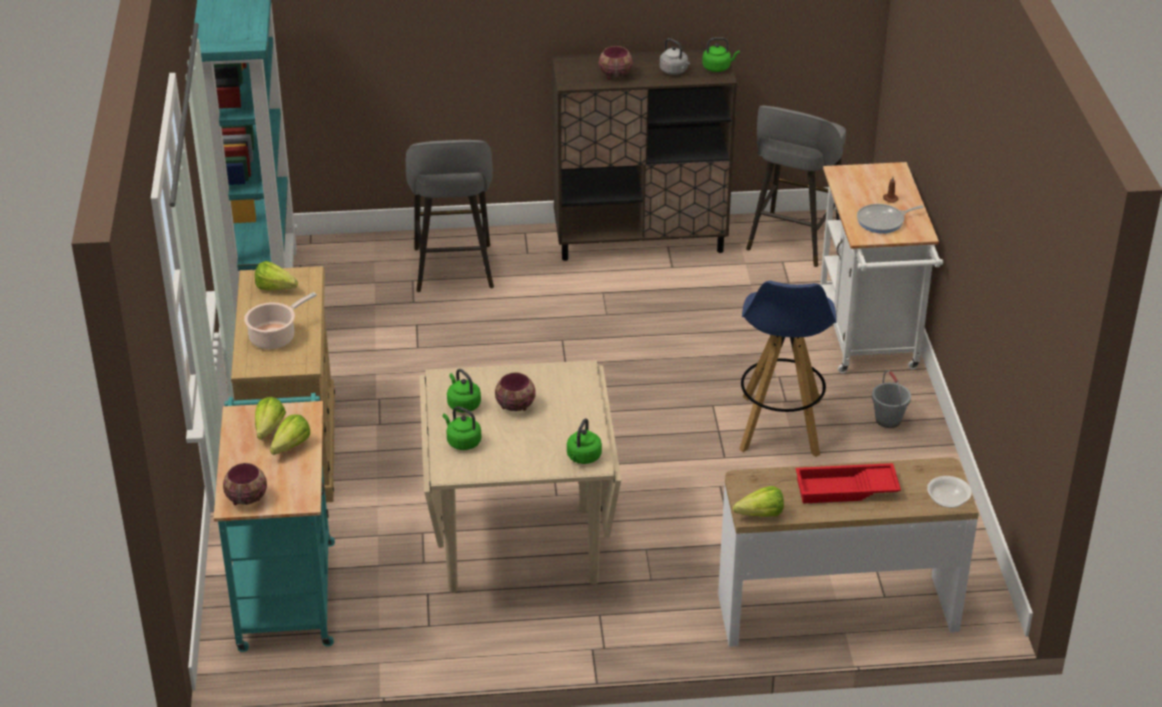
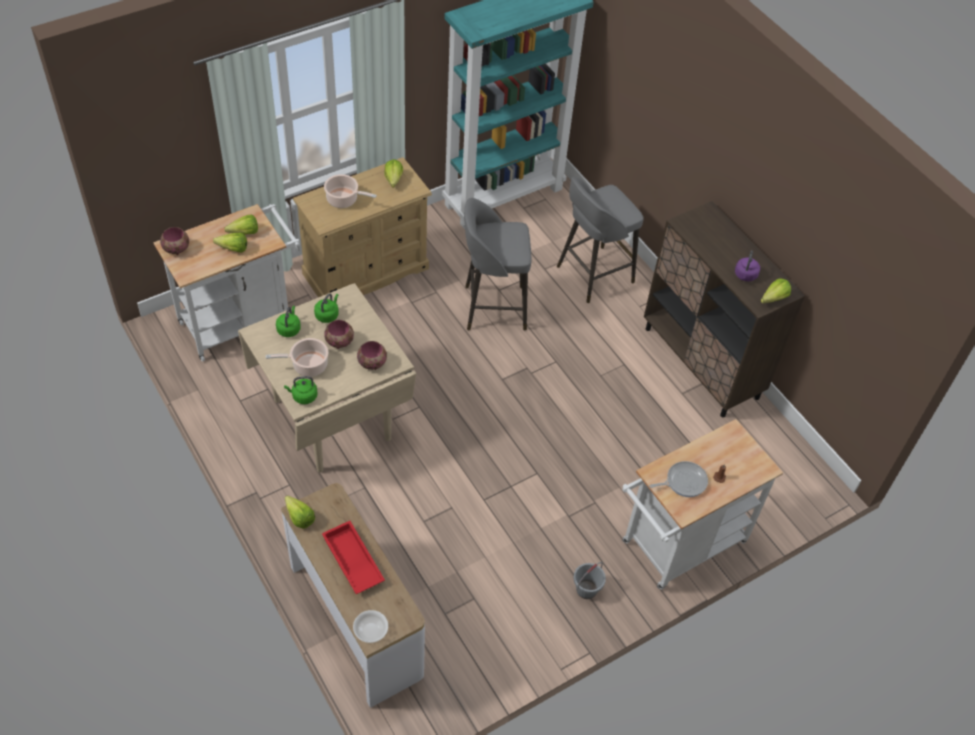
camera: 60 degrees right, 15 degrees up
turquoise cart [214,393,335,652] -> white cart [153,204,300,362]
bowl [599,46,633,80] -> bowl moved to [357,341,387,370]
grey kettle [660,38,690,75] -> purple kettle [735,251,760,281]
green kettle [702,37,740,72] -> lettuce [761,278,791,303]
blue stool [739,281,837,457] -> none
grey stool [746,106,846,267] -> grey stool moved to [464,198,531,330]
frying pan [857,204,924,234] -> frying pan turned 120 degrees clockwise [649,461,708,497]
none -> cooking pot [266,338,328,377]

